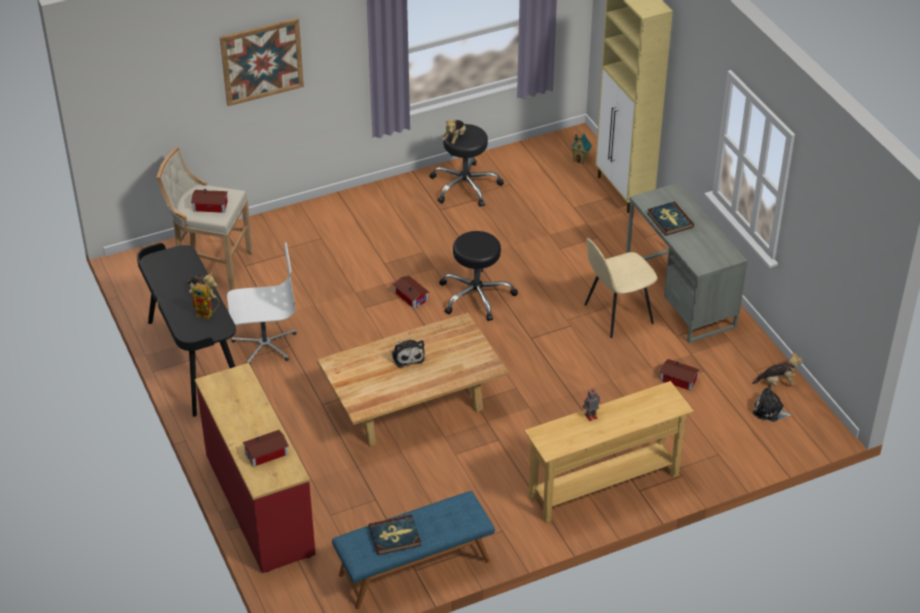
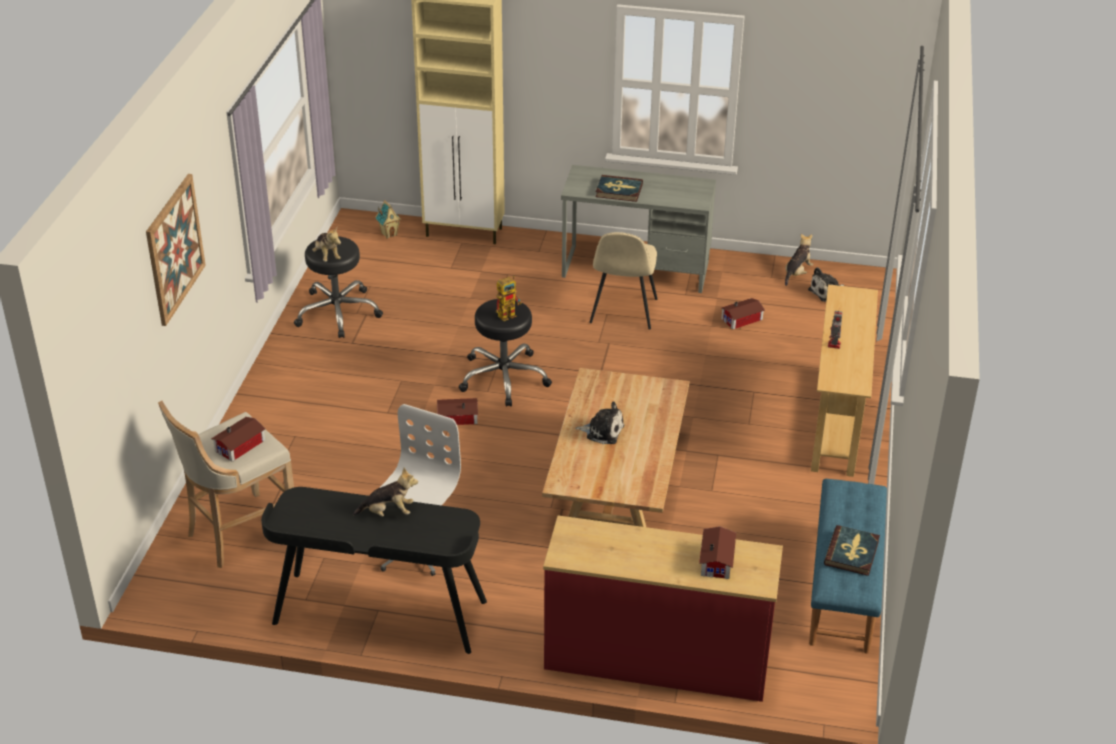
camera: 55 degrees left, 5 degrees down
toy robot [191,283,219,320] -> toy robot moved to [496,276,521,321]

